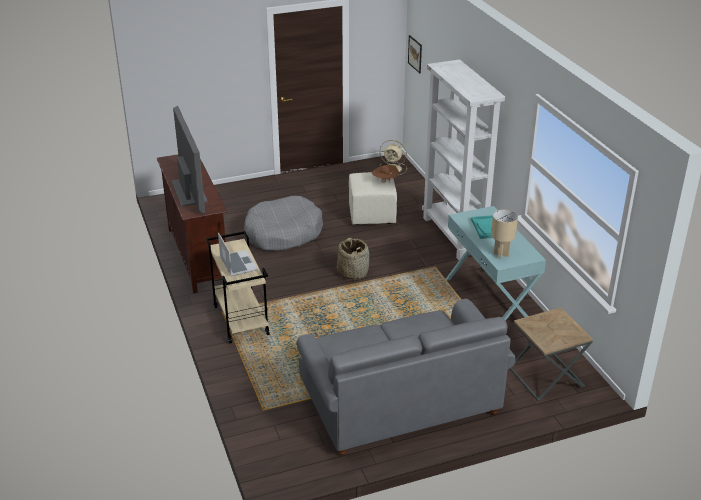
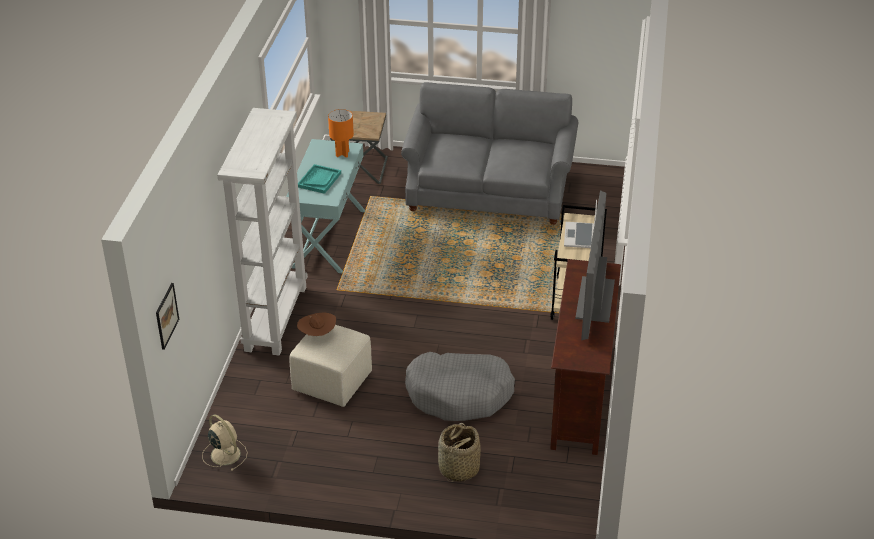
camera: 150 degrees left, 5 degrees up
basket [337,238,369,280] -> basket moved to [438,423,481,482]
beige table lamp [491,210,518,259] -> orange table lamp [328,109,354,158]

